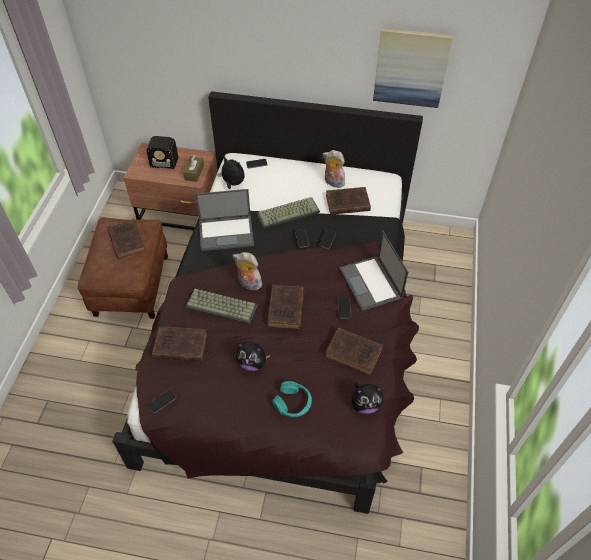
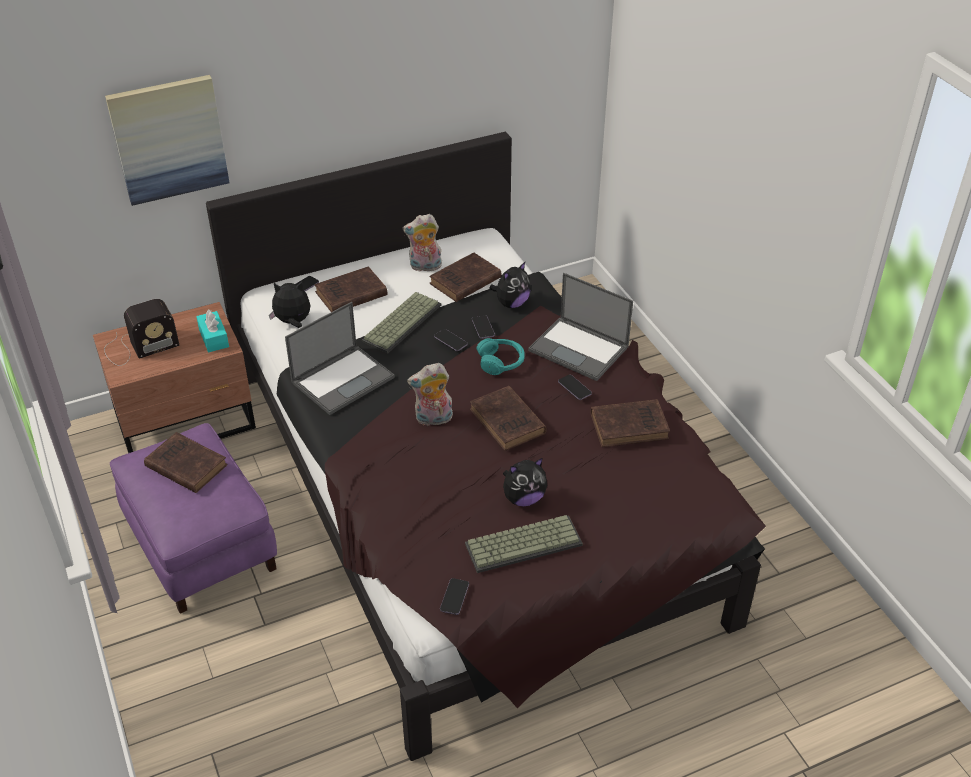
camera: 35 degrees left, 10 degrees down
brown ottoman [77,218,168,319] -> purple ottoman [110,423,277,614]
brown book [152,326,207,362] -> brown book moved to [314,266,387,312]
brown tissue box [183,155,204,182] -> turquoise tissue box [196,309,229,352]
keyboard [185,289,258,325] -> keyboard moved to [465,515,583,573]
turquoise headphones [272,381,312,417] -> turquoise headphones moved to [477,338,525,375]
plush toy [352,383,383,414] -> plush toy moved to [490,262,531,308]
picture [373,28,453,108] -> picture moved to [105,75,229,206]

